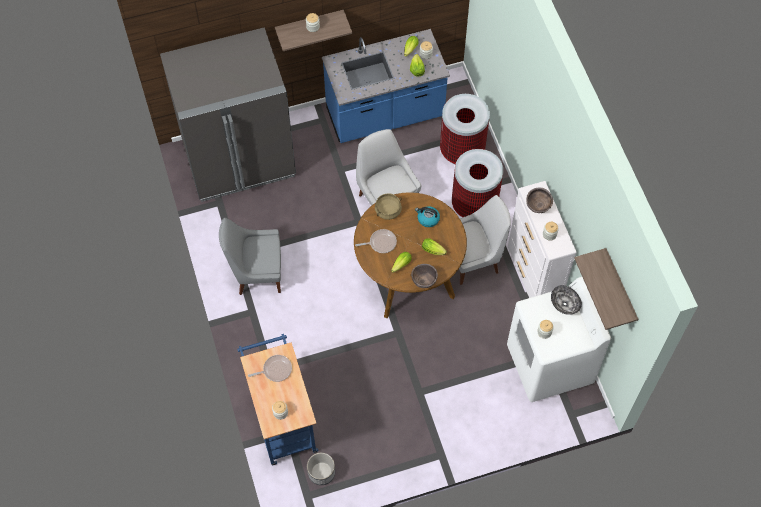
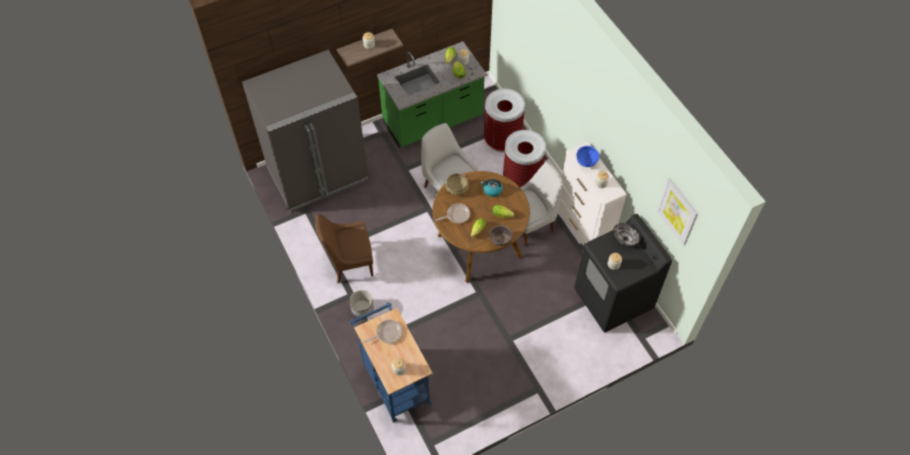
camera: 10 degrees left, 5 degrees down
grey chair [219,218,281,295] -> brown chair [315,214,373,283]
planter [307,453,335,485] -> planter moved to [349,290,374,317]
blue counter [322,29,450,143] -> green counter [377,41,487,148]
white washing machine [507,277,611,402] -> black washing machine [574,214,672,332]
brown bowl [526,187,553,213] -> blue bowl [577,146,599,167]
shelf [574,248,638,330] -> picture [657,178,698,246]

